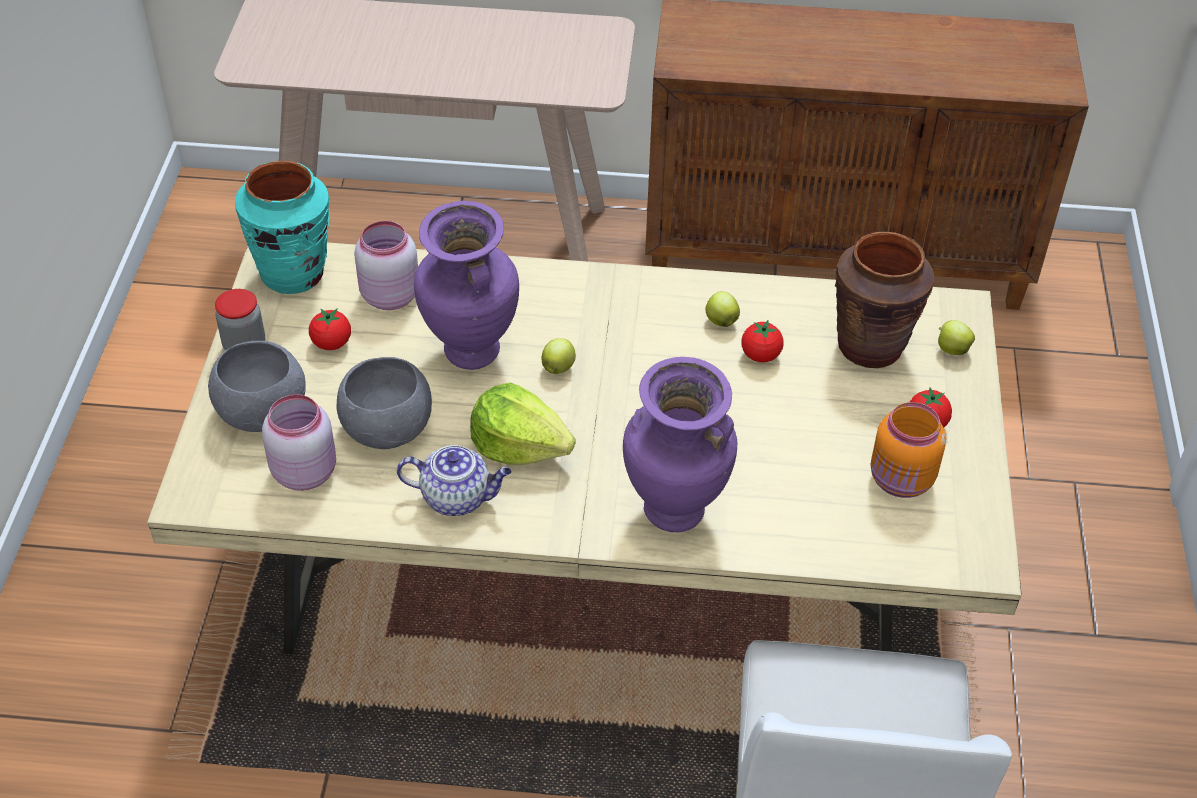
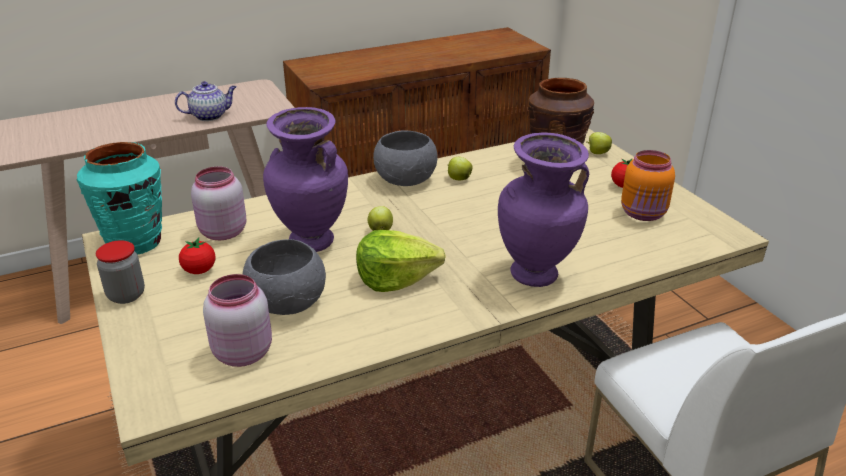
camera: 30 degrees left, 15 degrees down
grey bowl [208,341,306,432] -> grey bowl moved to [373,130,437,186]
teapot [397,445,512,516] -> teapot moved to [175,81,236,121]
tomato [741,320,784,362] -> none

